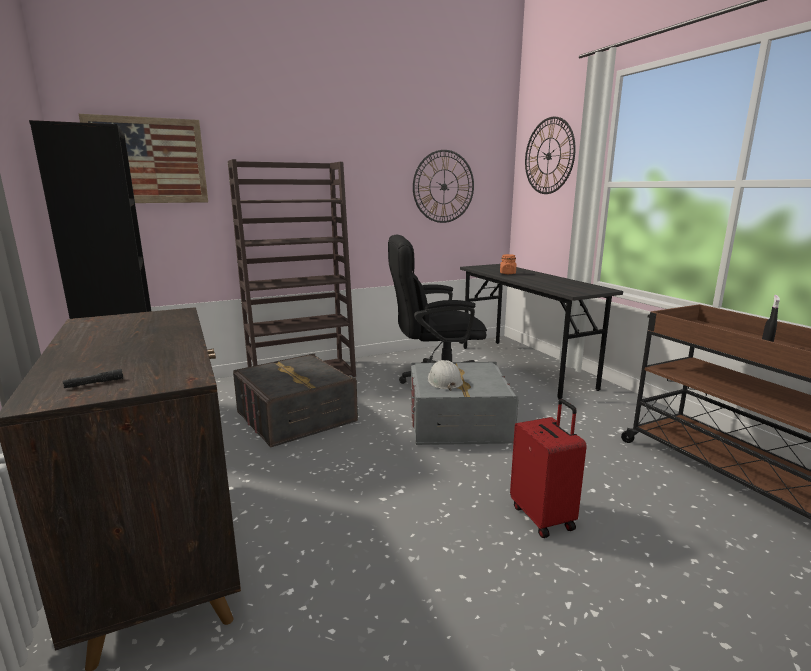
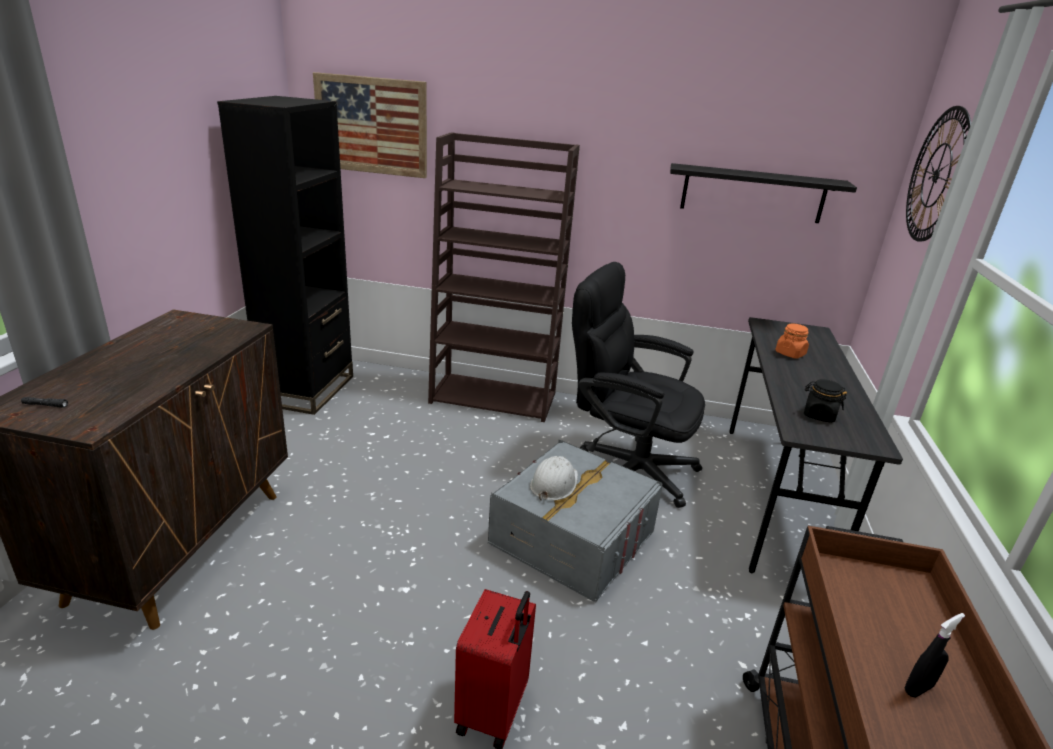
camera: 35 degrees right, 10 degrees up
grey storage box [233,353,358,448] -> none
wall clock [413,150,474,223] -> black shelf [670,163,857,223]
none -> black jar [804,379,847,423]

